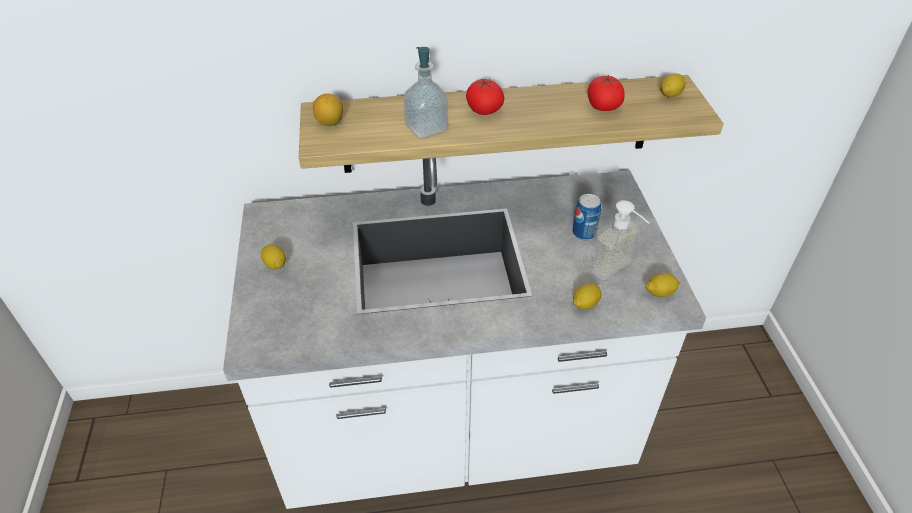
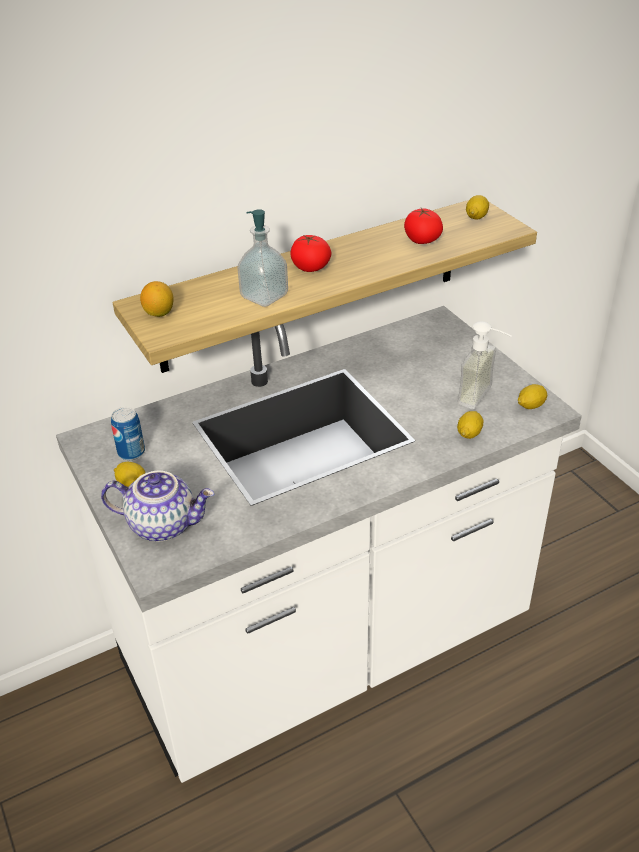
camera: 20 degrees left, 5 degrees down
can [572,194,601,240] -> can moved to [111,407,145,460]
none -> teapot [101,471,214,542]

